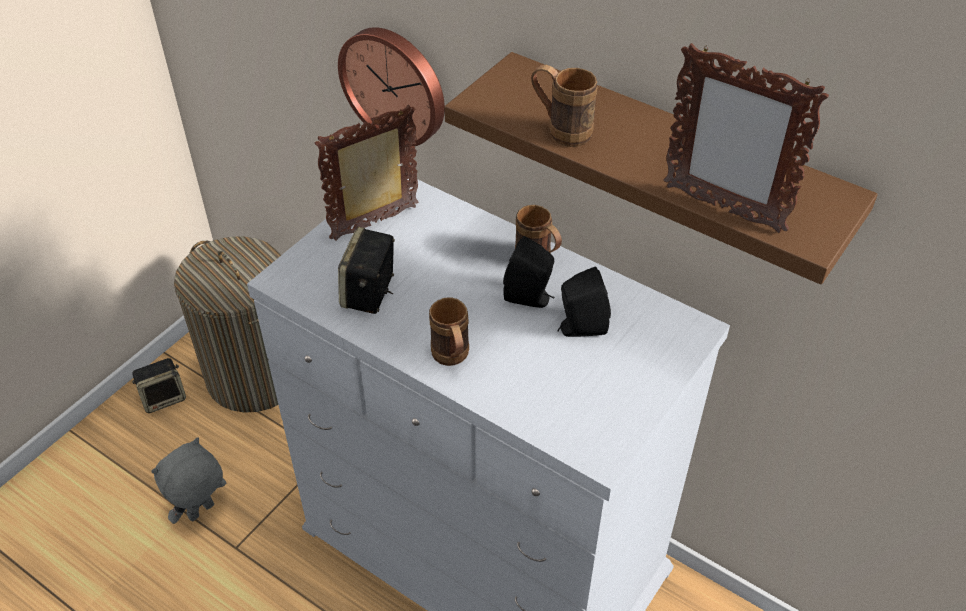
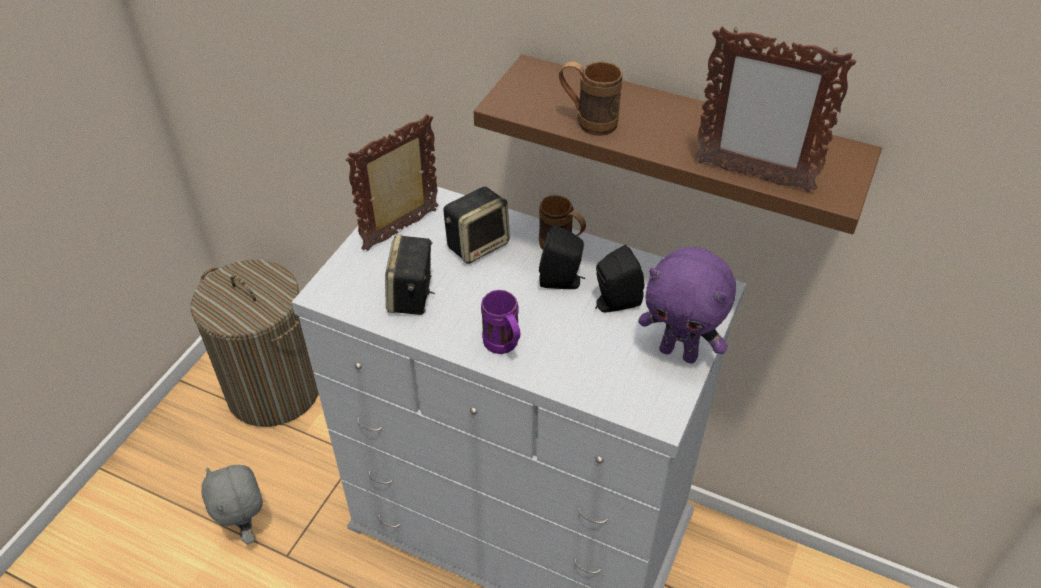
camera: 10 degrees left, 0 degrees up
speaker [132,358,186,413] -> speaker moved to [443,187,510,264]
grey plush toy [151,437,226,524] -> grey plush toy turned 60 degrees counterclockwise [201,465,263,544]
wall clock [338,27,445,146] -> none
brown mug [429,297,469,366] -> purple mug [481,290,520,354]
none -> purple plush toy [638,247,736,364]

